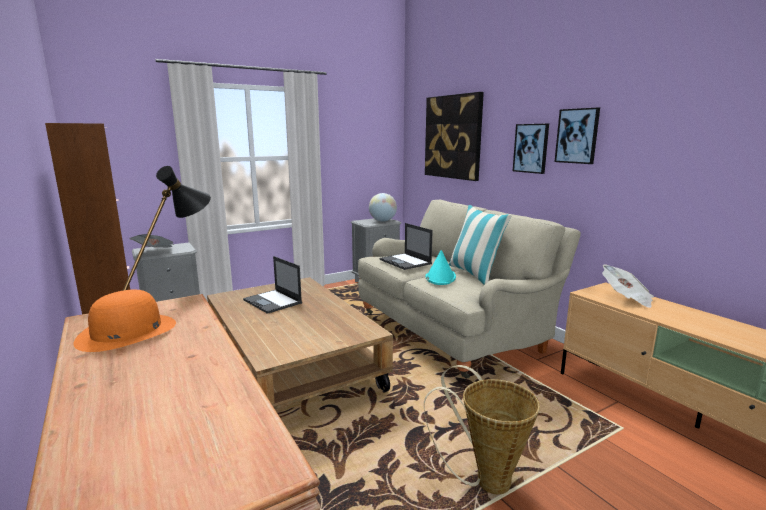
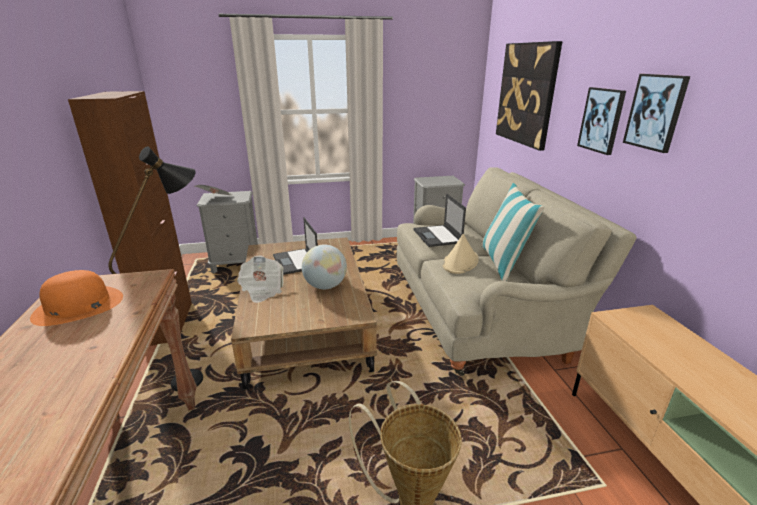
camera: 20 degrees right, 10 degrees up
globe [369,193,397,222] -> globe moved to [302,244,347,289]
turquoise hat [426,250,456,285] -> beige hat [442,234,479,274]
newspaper [602,264,654,308] -> newspaper moved to [237,256,283,303]

